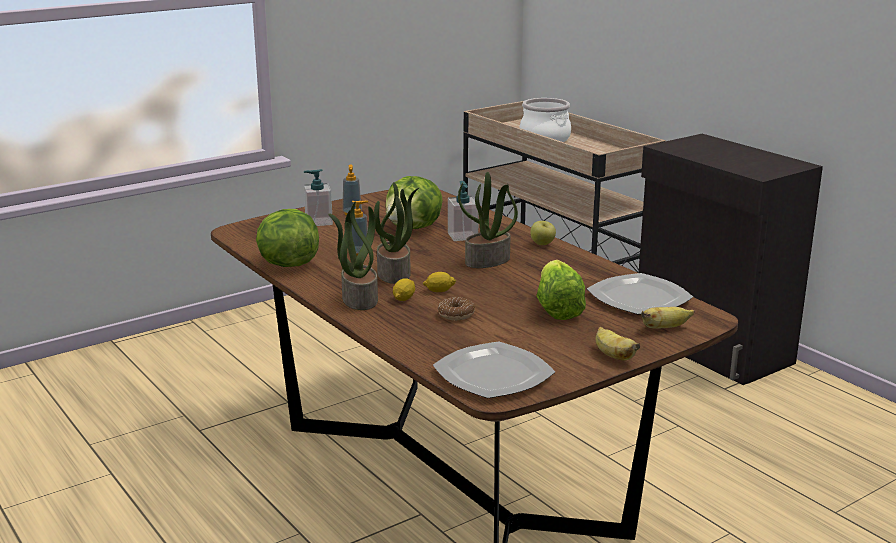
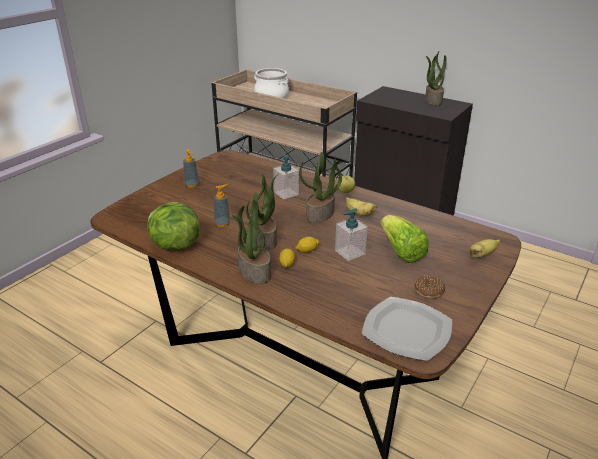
camera: 20 degrees left, 10 degrees up
soap dispenser [304,169,333,226] -> soap dispenser moved to [335,208,368,261]
lettuce [385,176,443,229] -> none
donut [438,297,475,320] -> donut moved to [414,276,445,299]
plate [587,273,693,314] -> none
banana [595,327,640,360] -> banana moved to [346,197,377,216]
none -> potted plant [425,52,447,105]

